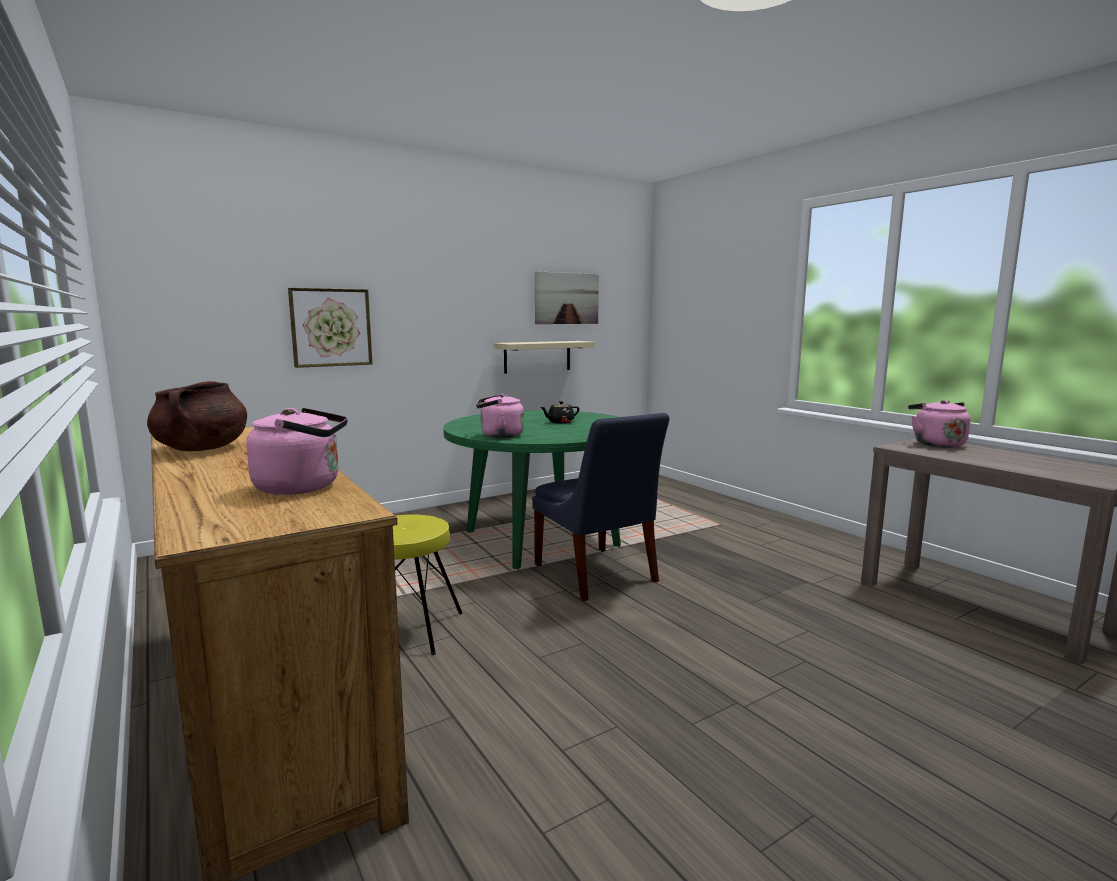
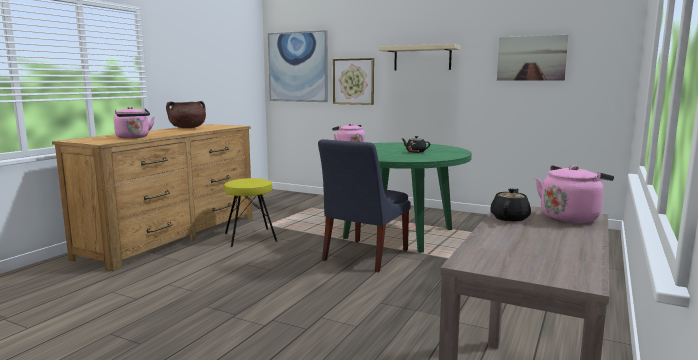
camera: 60 degrees right, 0 degrees up
beige shelf [494,341,595,374] -> beige shelf moved to [378,44,461,70]
none -> picture [268,30,328,102]
none -> black teapot [490,188,531,222]

